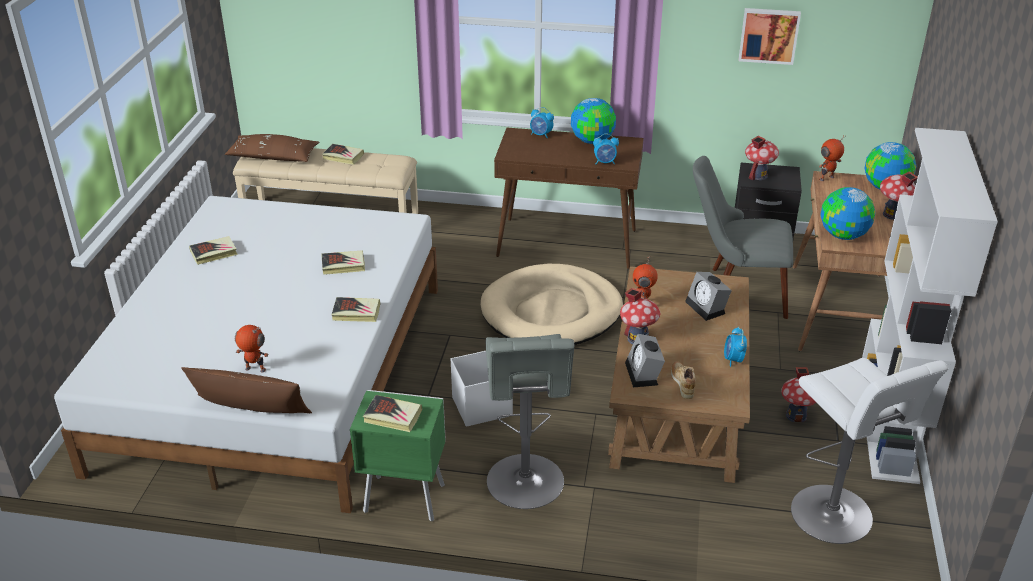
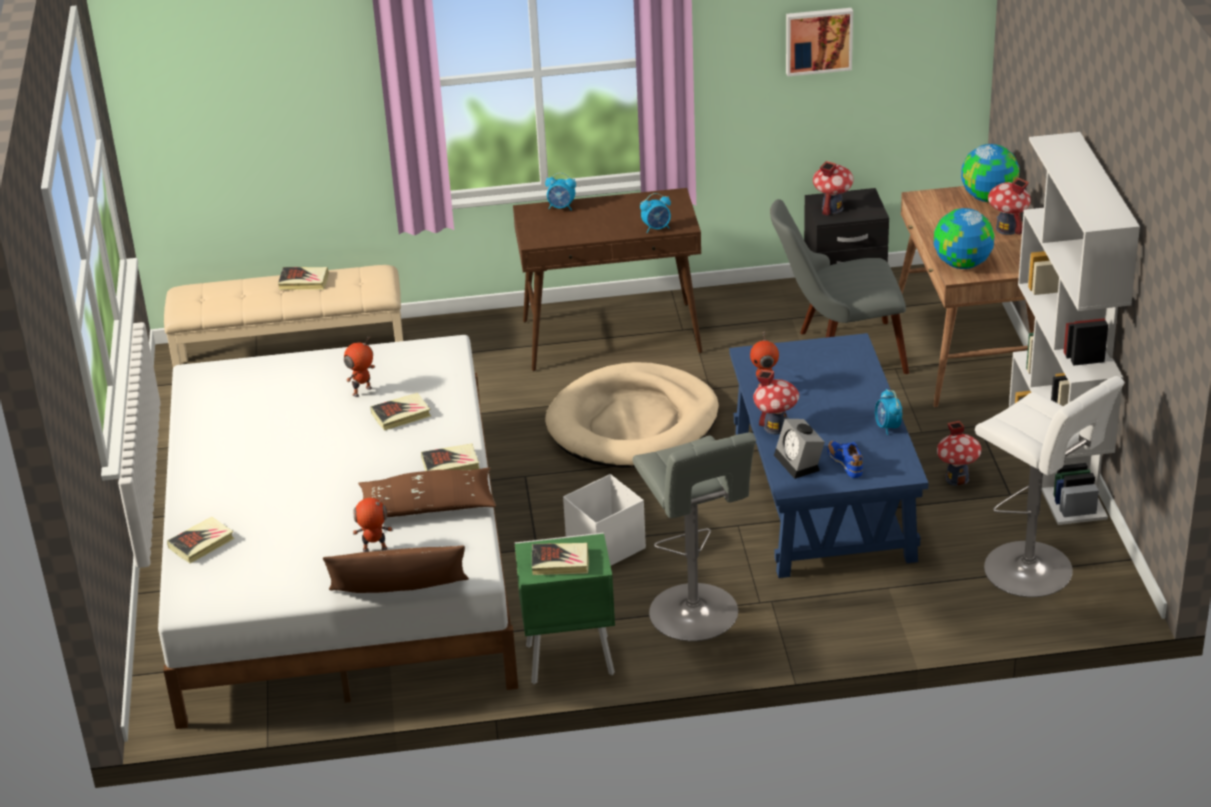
camera: 15 degrees left, 0 degrees up
book [189,236,238,265] -> book moved to [167,517,235,563]
brown pillow [225,134,319,162] -> brown pillow moved to [358,468,496,517]
globe [571,98,616,144] -> none
brown coffee table [608,266,750,483] -> blue coffee table [729,333,929,578]
beige shoe [671,362,696,399] -> blue shoe [828,441,863,478]
alarm clock [685,272,732,321] -> none
toy robot [819,135,846,181] -> toy robot moved to [344,337,375,397]

